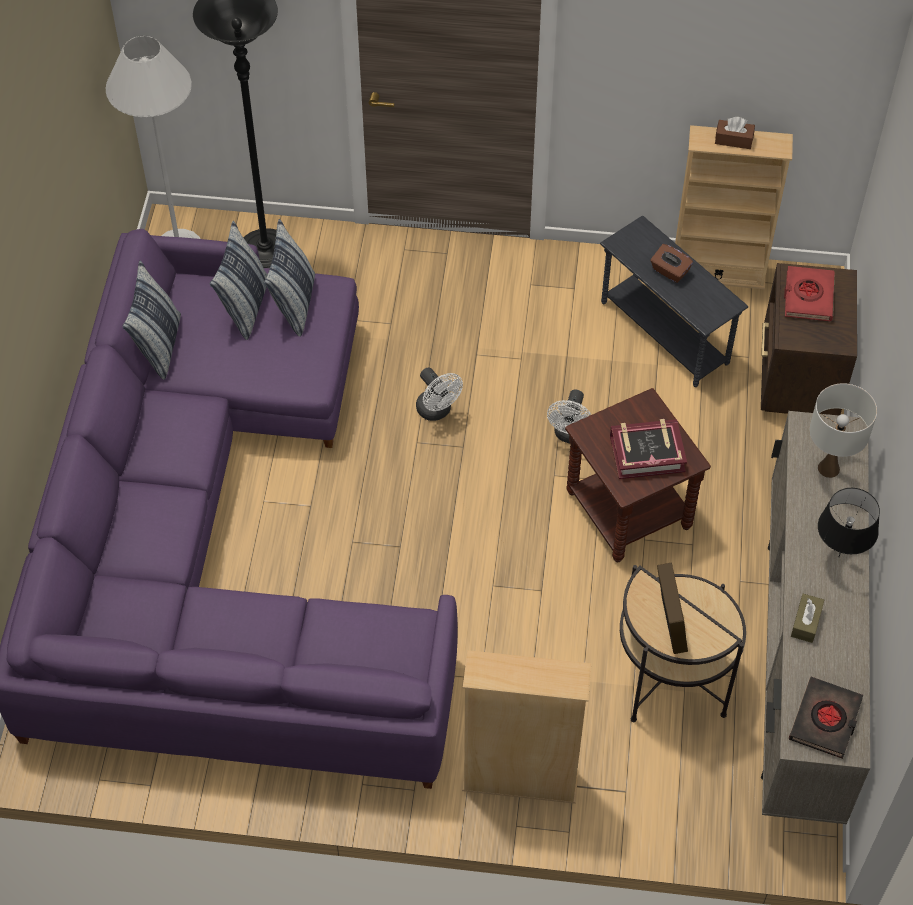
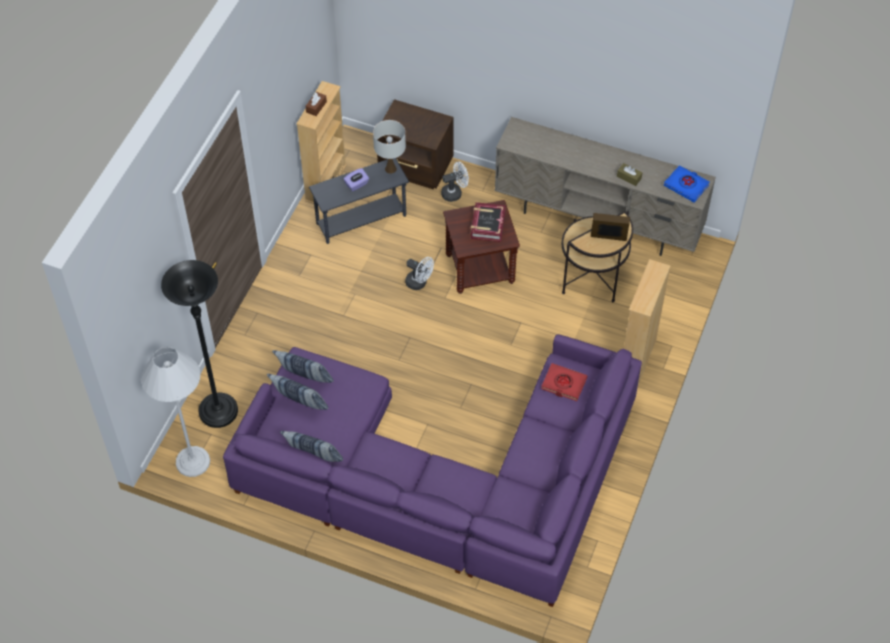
camera: 75 degrees left, 0 degrees up
white fan [416,367,463,421] -> white fan moved to [441,162,469,202]
brown tissue box [650,244,693,283] -> purple tissue box [343,168,369,192]
red book [784,266,835,321] -> red book moved to [541,363,588,401]
black book [789,677,863,759] -> blue book [664,165,710,203]
white table lamp [809,383,877,478] -> white table lamp moved to [373,120,406,174]
black table lamp [818,488,880,557] -> none

